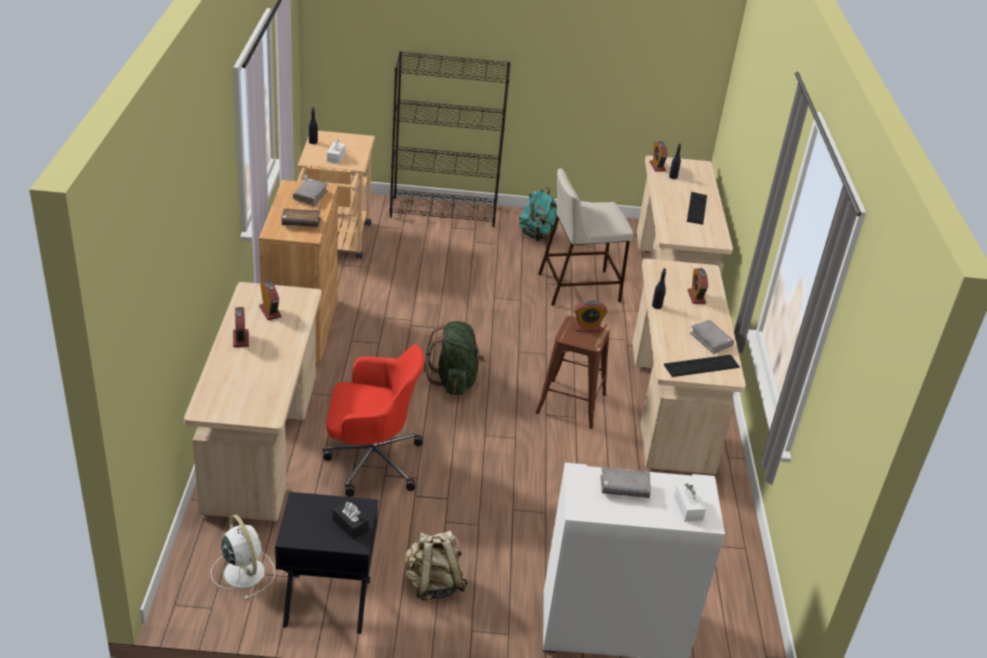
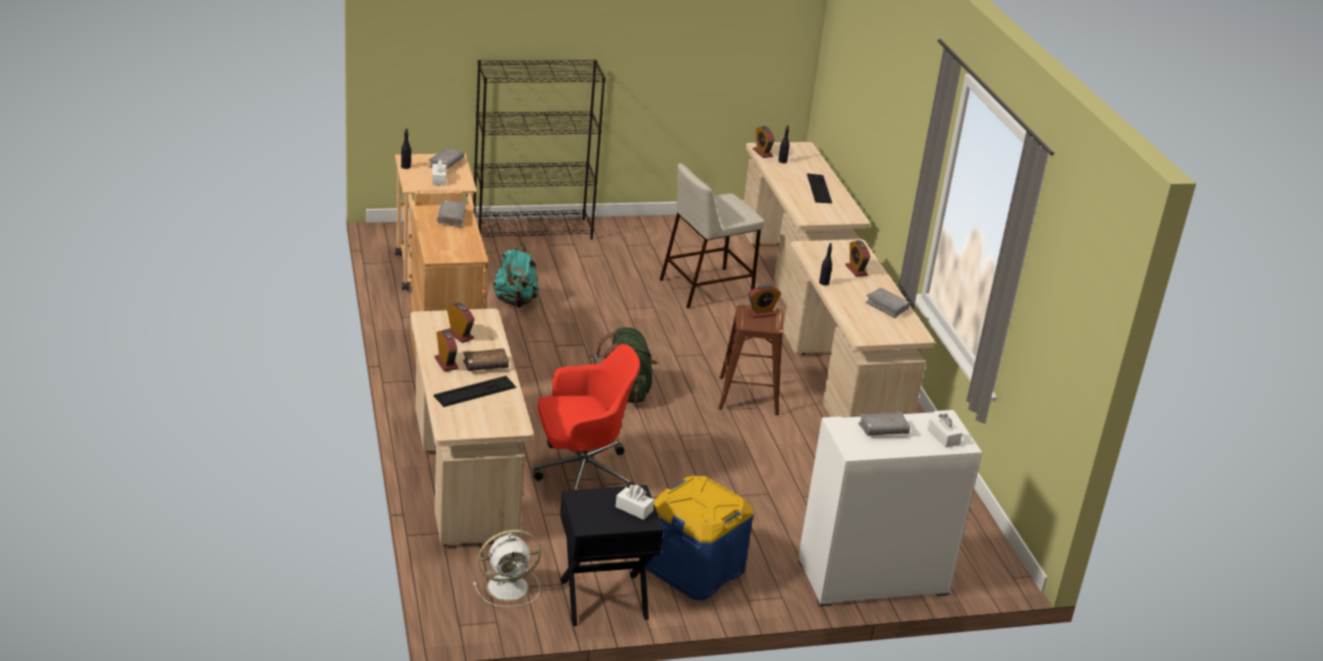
camera: 15 degrees left, 5 degrees down
white fan [211,515,275,599] -> white fan turned 120 degrees clockwise [473,530,541,607]
brown book [281,208,321,227] -> brown book moved to [463,348,509,371]
black tissue box [333,501,369,540] -> white tissue box [616,485,654,520]
beige backpack [405,531,468,600] -> blue storage box [646,476,754,600]
turquoise backpack [519,187,558,241] -> turquoise backpack moved to [493,244,539,308]
keyboard [664,355,740,377] -> keyboard moved to [434,376,516,407]
none -> grey book [428,147,464,170]

